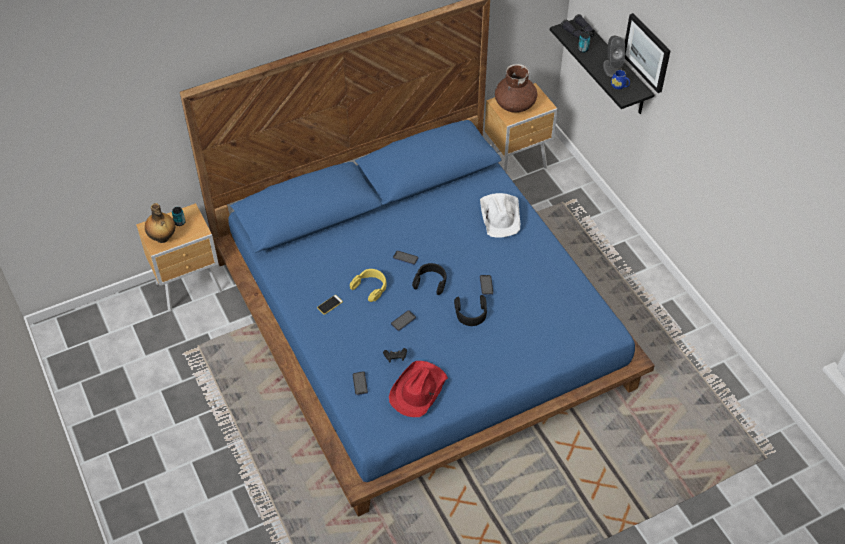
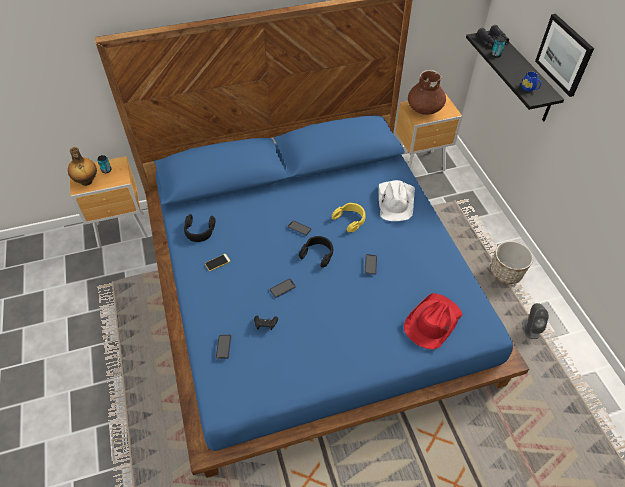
camera: 10 degrees right, 0 degrees up
yellow headphones [350,269,387,302] -> yellow headphones moved to [332,203,366,232]
red hat [389,361,448,417] -> red hat moved to [404,293,463,349]
black headphones [454,295,487,326] -> black headphones moved to [184,214,216,242]
grey speaker [603,36,625,77] -> grey speaker moved to [523,303,549,339]
none -> planter [491,241,533,284]

